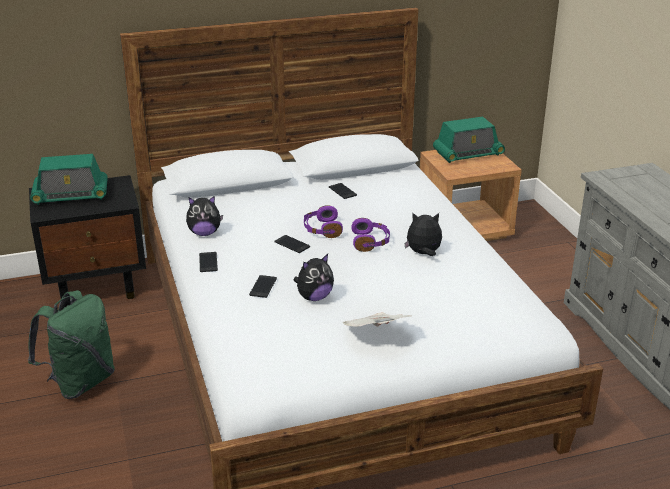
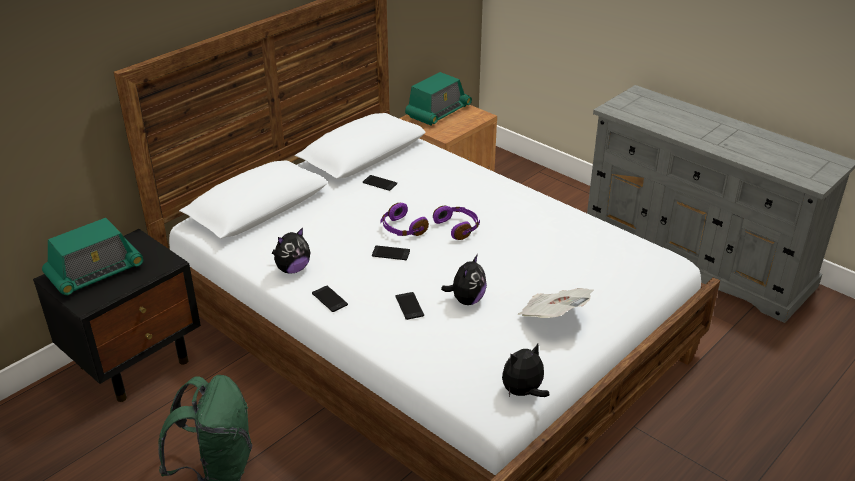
camera: 30 degrees left, 5 degrees up
plush toy [404,213,442,256] -> plush toy moved to [502,344,549,397]

